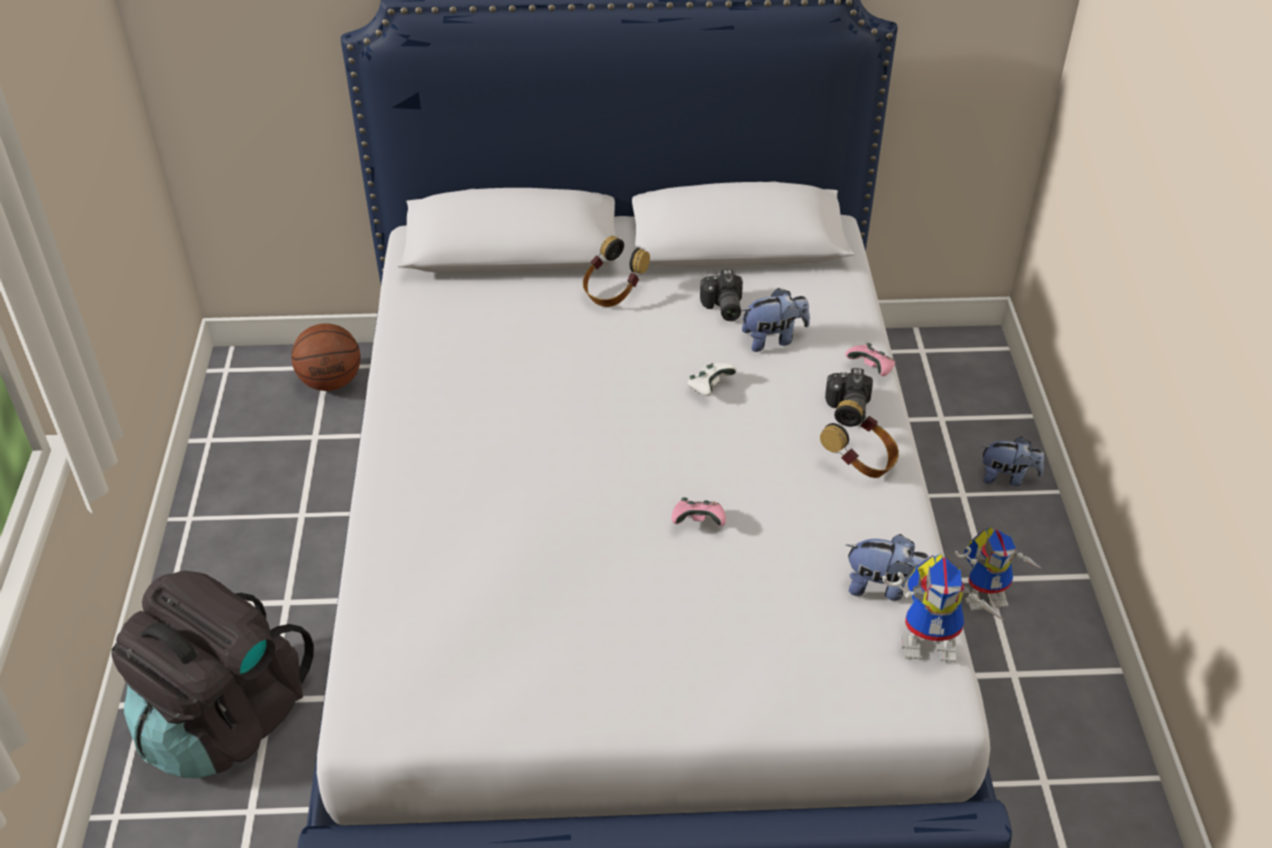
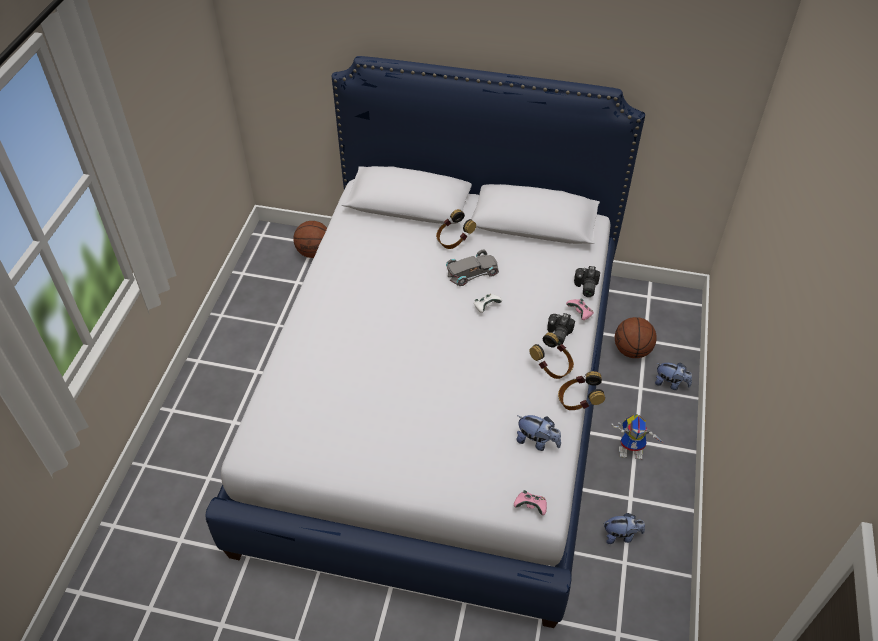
camera: 15 degrees right, 5 degrees up
black backpack [111,570,314,778] -> none
pink game controller [671,497,726,526] -> pink game controller moved to [514,490,547,515]
camera [700,269,743,321] -> camera moved to [574,266,600,297]
plush toy [741,288,810,352] -> plush toy moved to [604,513,645,544]
toy robot [882,554,1006,662] -> none
none -> grey toy car [446,250,499,286]
none -> headphones [558,371,605,410]
none -> basketball [615,317,657,358]

